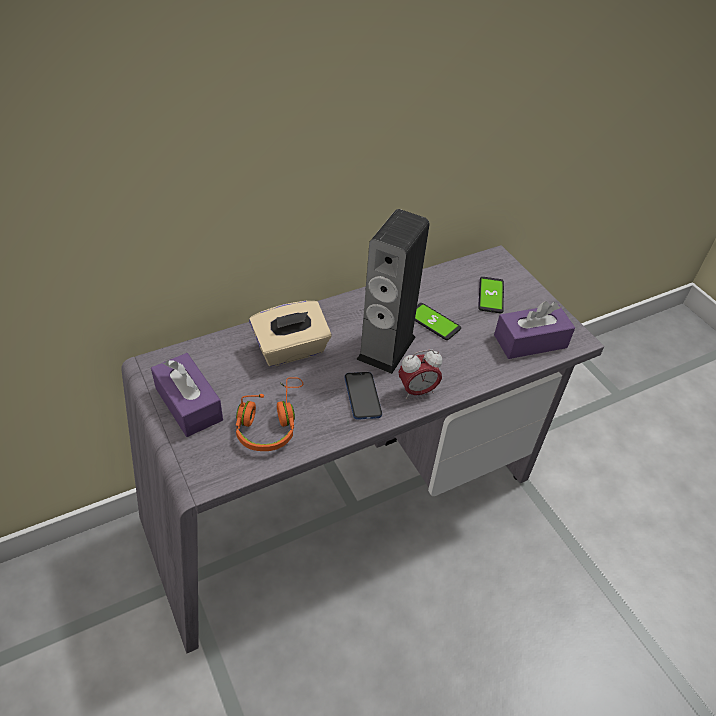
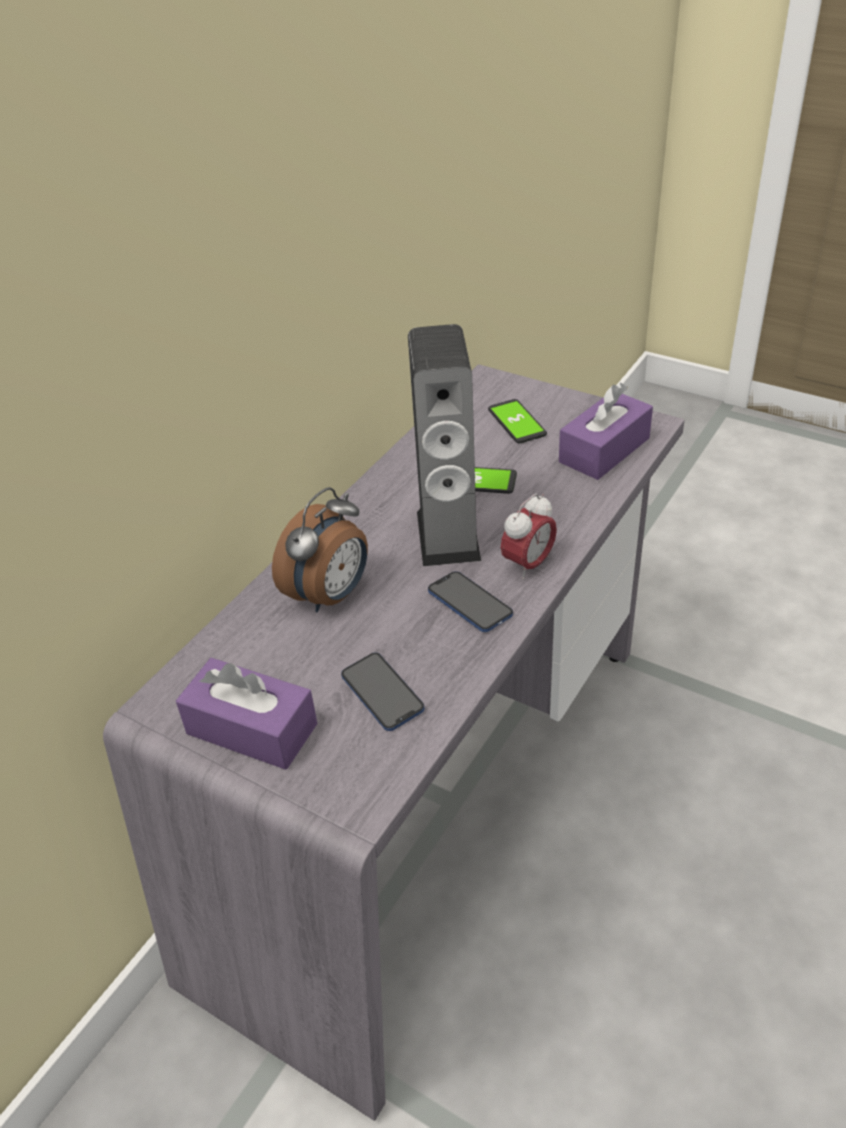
camera: 25 degrees left, 5 degrees down
orange headphones [236,377,303,451] -> phone [341,652,424,731]
beige tissue box [249,301,332,367] -> alarm clock [272,487,368,612]

